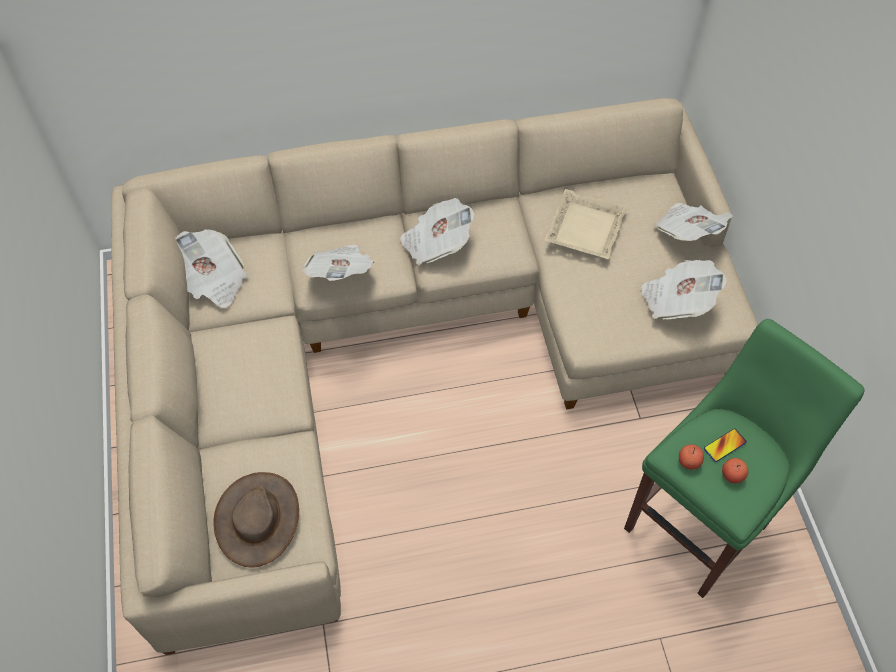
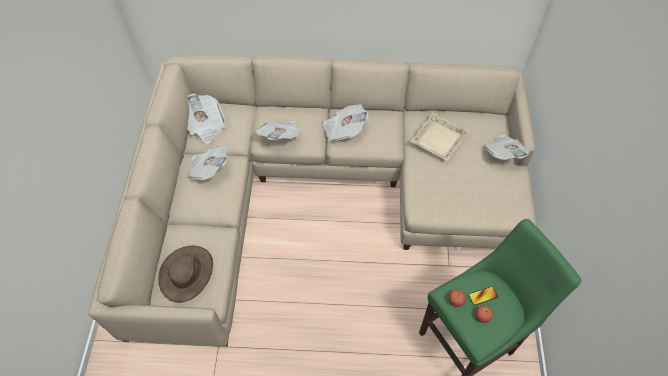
camera: 15 degrees right, 0 degrees up
newspaper [641,260,727,319] -> newspaper moved to [187,146,228,180]

